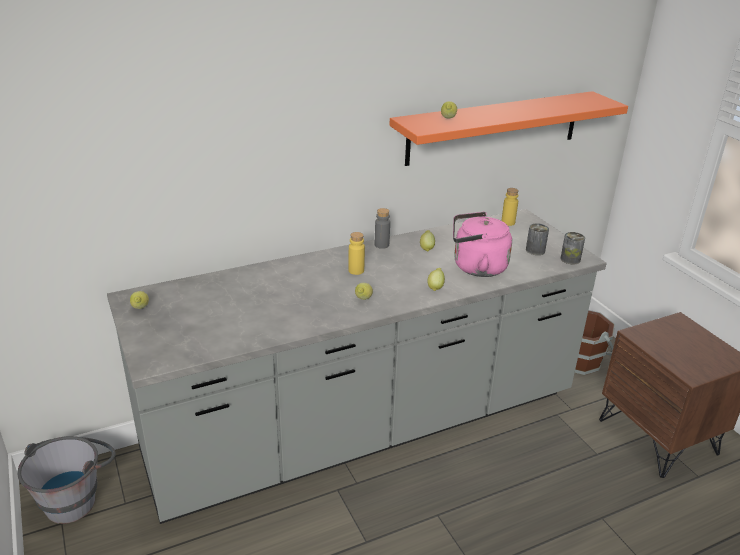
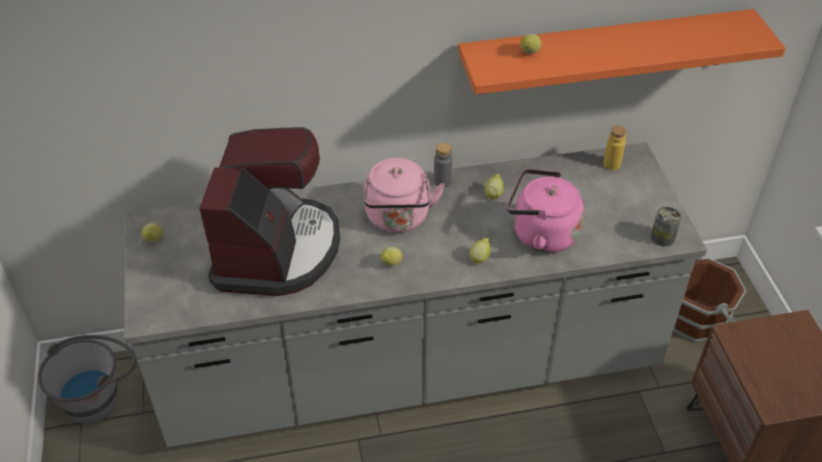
camera: 15 degrees right, 15 degrees up
yellow bottle [348,232,365,275] -> pink kettle [364,158,445,233]
can [526,223,549,255] -> none
none -> coffee machine [199,127,340,296]

